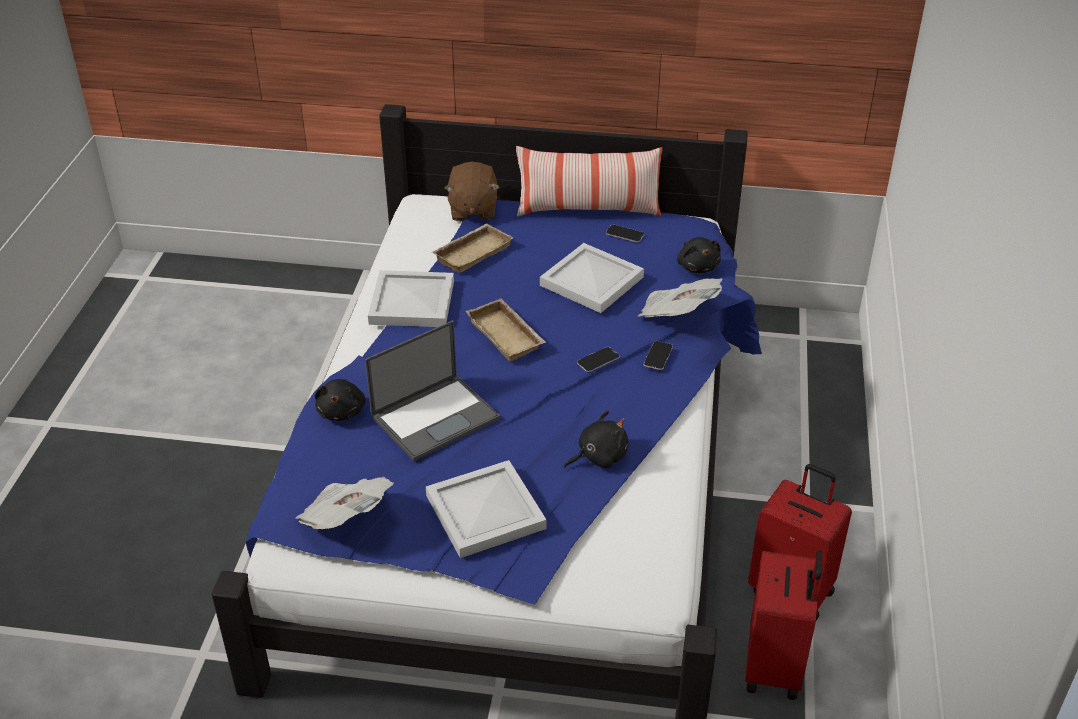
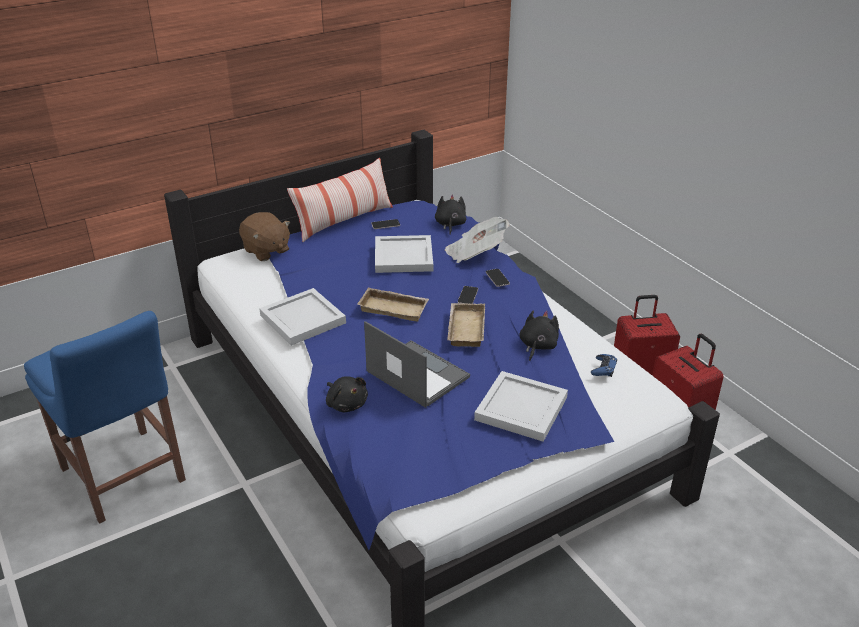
camera: 40 degrees left, 5 degrees down
newspaper [295,477,394,529] -> none
laptop [365,320,500,461] -> laptop turned 60 degrees counterclockwise [364,321,470,408]
beige tray [432,224,514,273] -> beige tray moved to [447,303,485,347]
black plush toy [677,237,721,273] -> black plush toy turned 120 degrees counterclockwise [435,195,466,234]
none -> blue chair [24,311,186,524]
none -> blue game controller [591,354,617,377]

